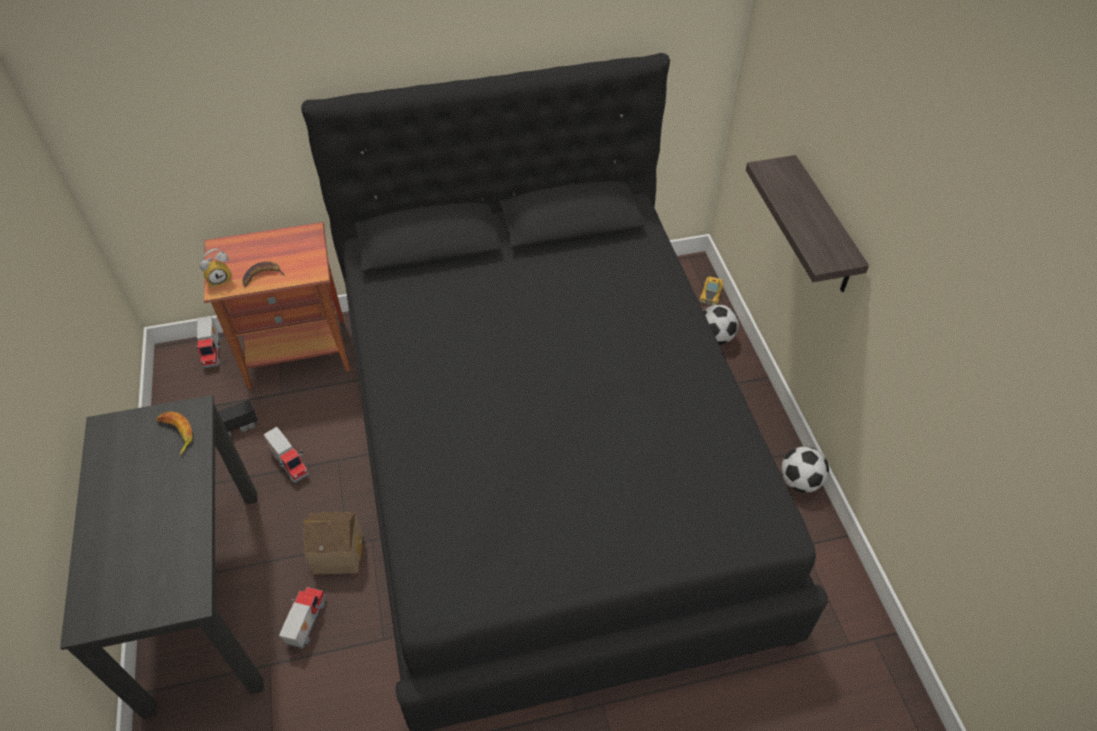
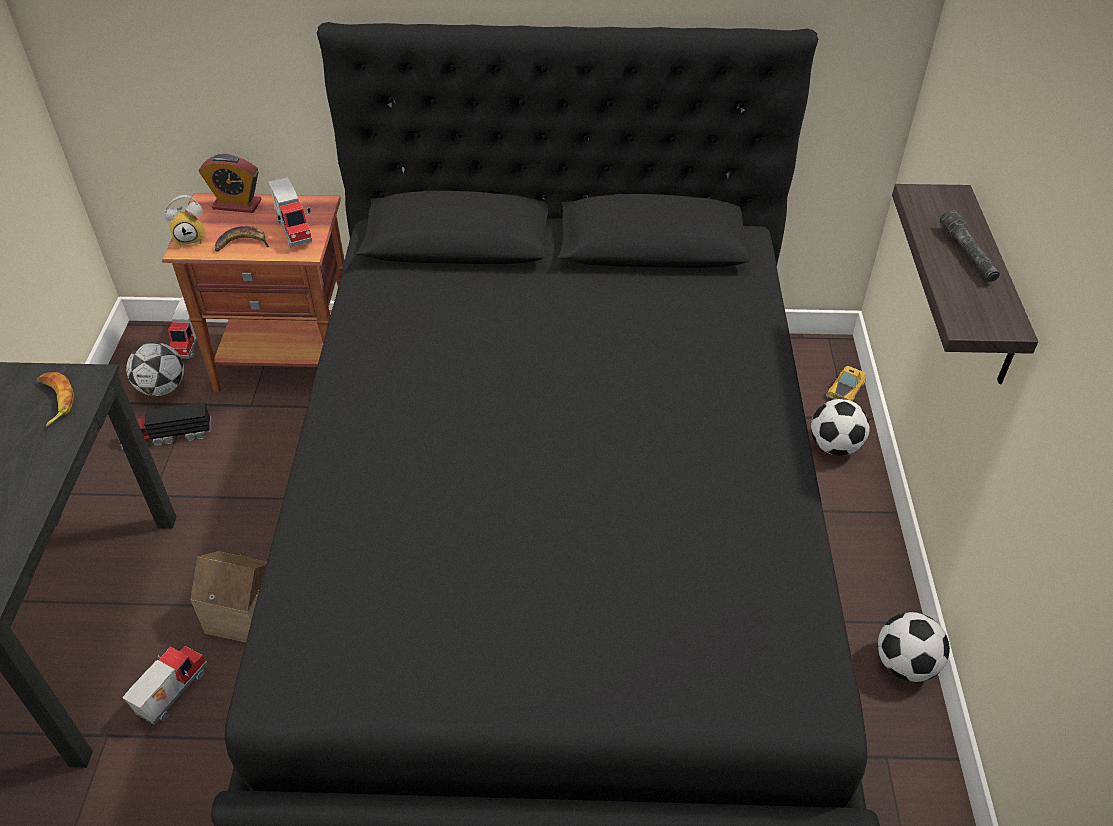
camera: 15 degrees right, 5 degrees down
toy truck [263,427,309,483] -> toy truck moved to [269,177,312,248]
none -> football [126,342,184,396]
none -> alarm clock [199,154,262,213]
none -> grey flashlight [940,210,1000,282]

